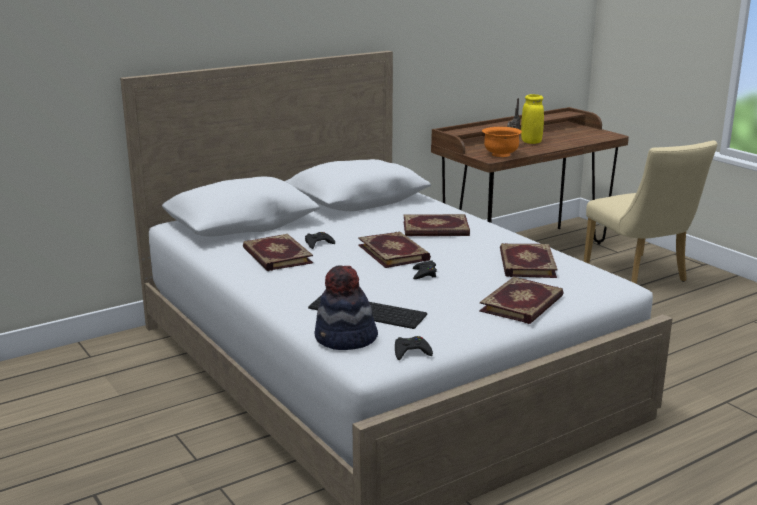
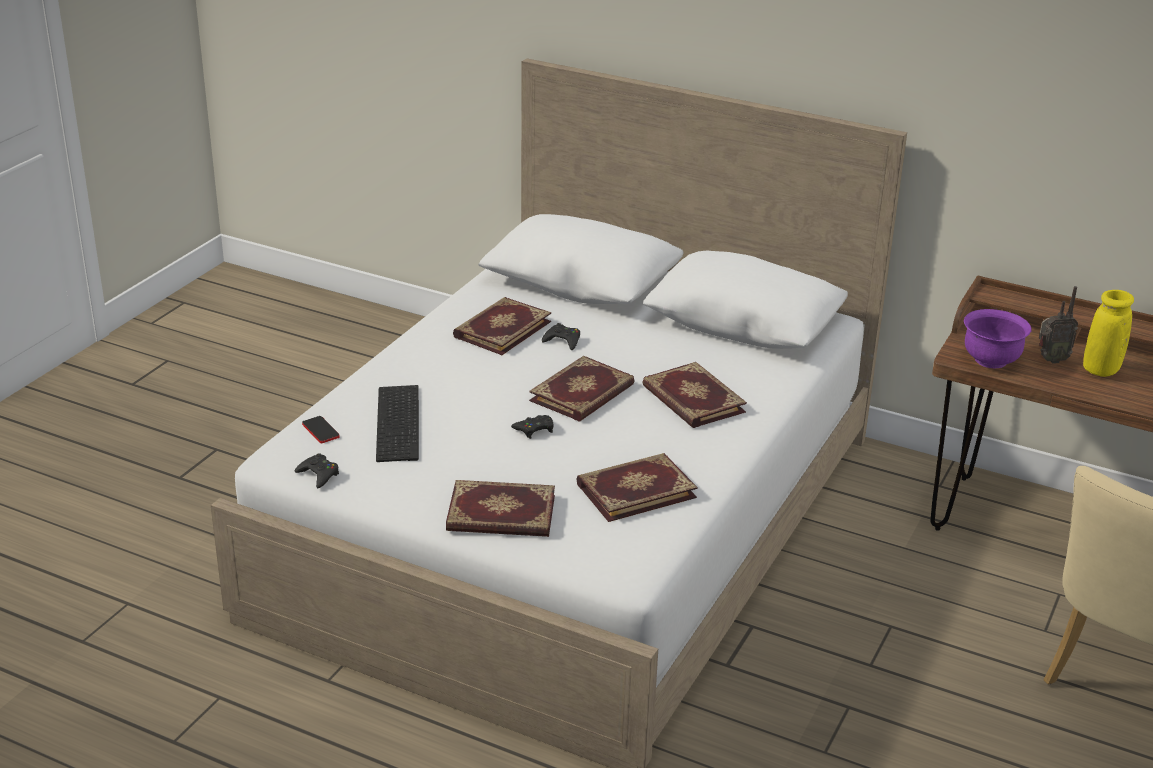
camera: 60 degrees right, 10 degrees up
hat [315,265,378,350] -> phone [302,416,340,443]
orange bowl [482,127,522,157] -> purple bowl [964,309,1032,368]

